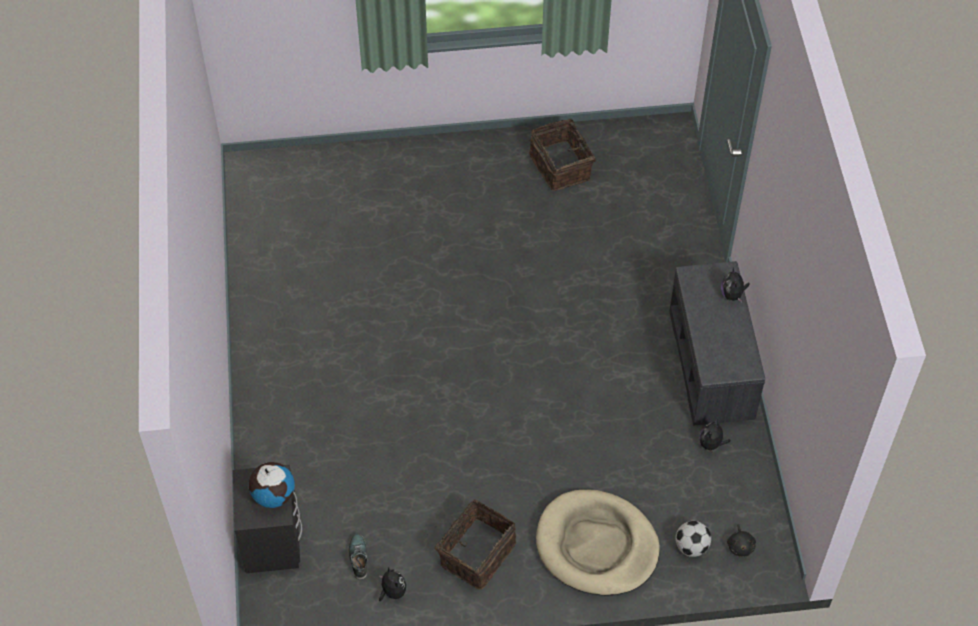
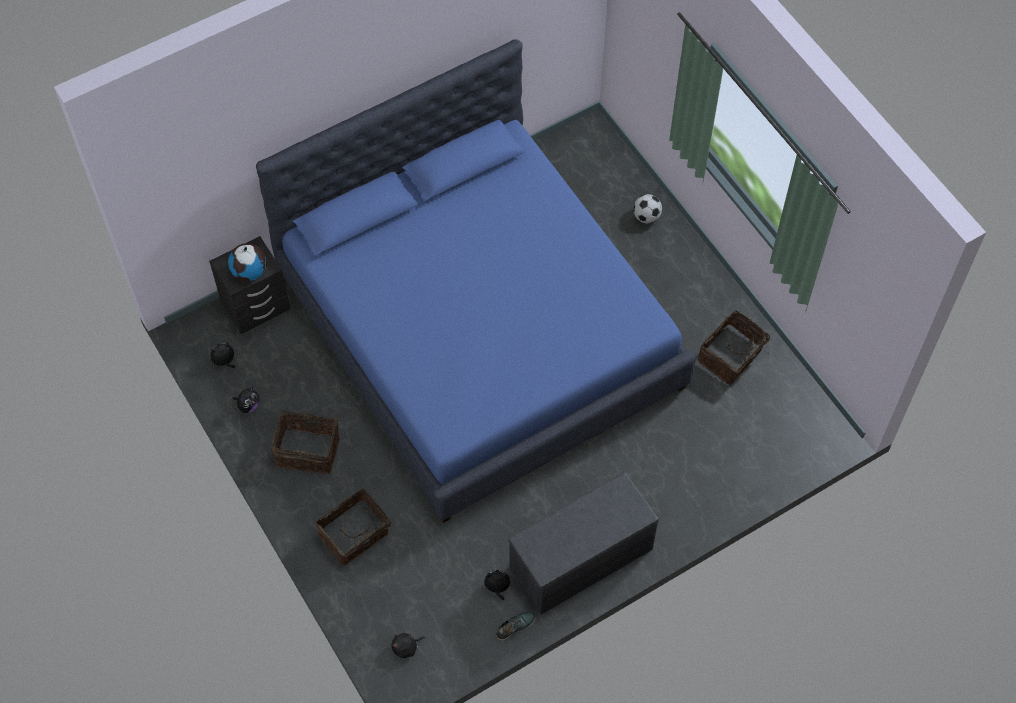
camera: 65 degrees right, 5 degrees up
shoe [349,534,368,580] -> shoe moved to [496,612,536,641]
beige dog bed [536,490,660,596] -> basket [315,489,393,565]
football [675,521,711,557] -> football moved to [633,194,662,223]
plush toy [721,267,750,302] -> plush toy moved to [210,342,235,369]
none -> blue bed [256,39,695,523]

